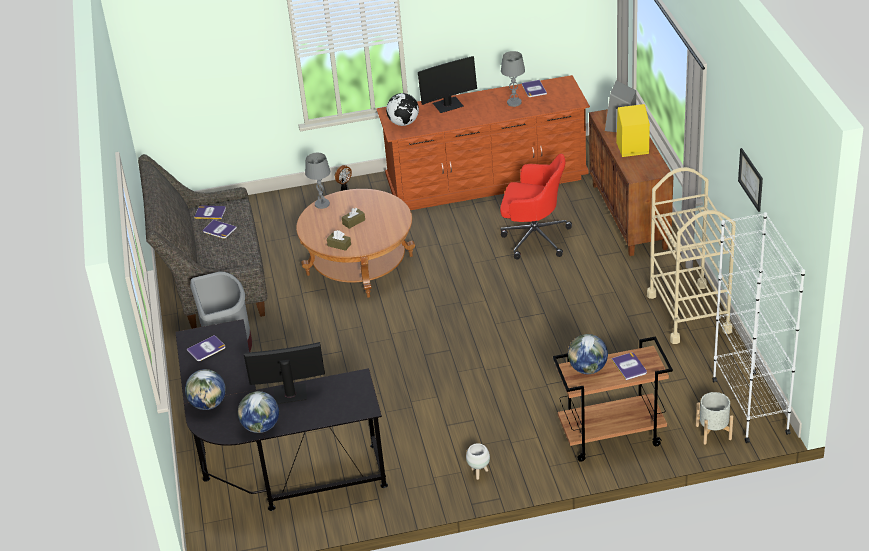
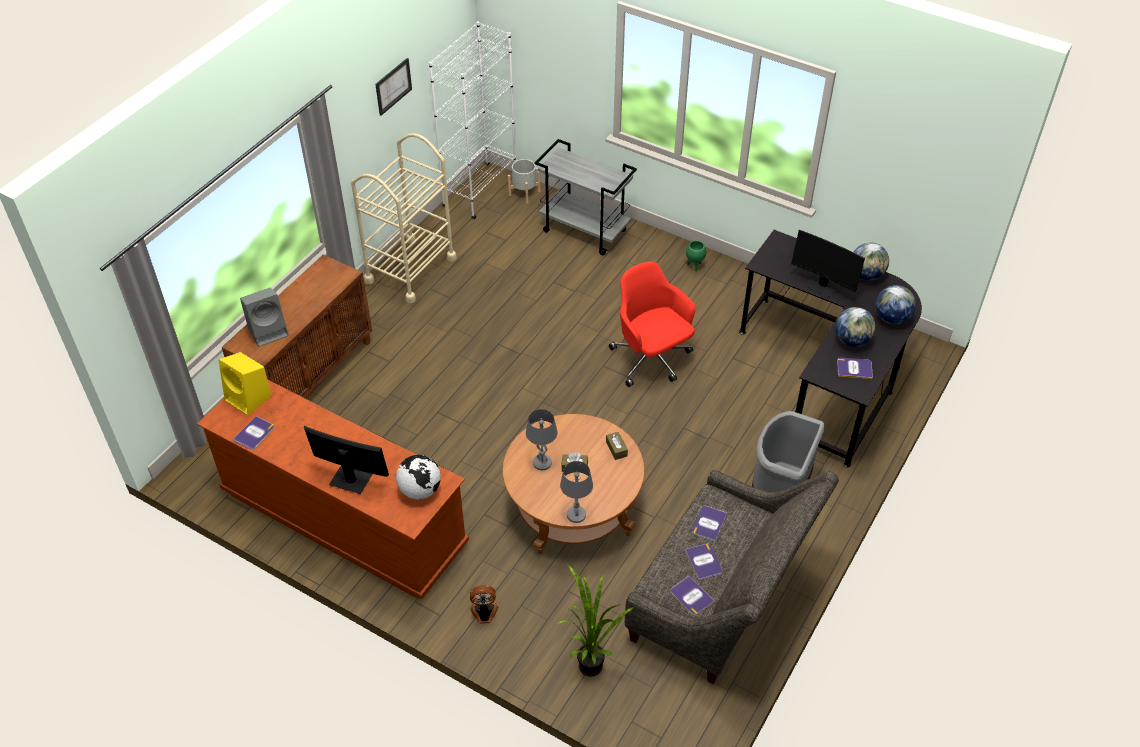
camera: 140 degrees left, 10 degrees up
white planter [466,443,490,480] -> green planter [686,240,706,272]
red office chair [500,154,572,260] -> red office chair moved to [609,262,696,387]
grey table lamp [501,51,525,107] -> grey table lamp moved to [526,409,558,470]
brown cart [553,336,673,462] -> grey cart [534,139,637,255]
globe [568,334,608,374] -> globe moved to [835,307,876,347]
book [611,352,647,380] -> book moved to [692,506,727,542]
yellow speaker [616,104,650,157] -> yellow speaker moved to [218,352,272,415]
none -> potted plant [557,564,635,676]

